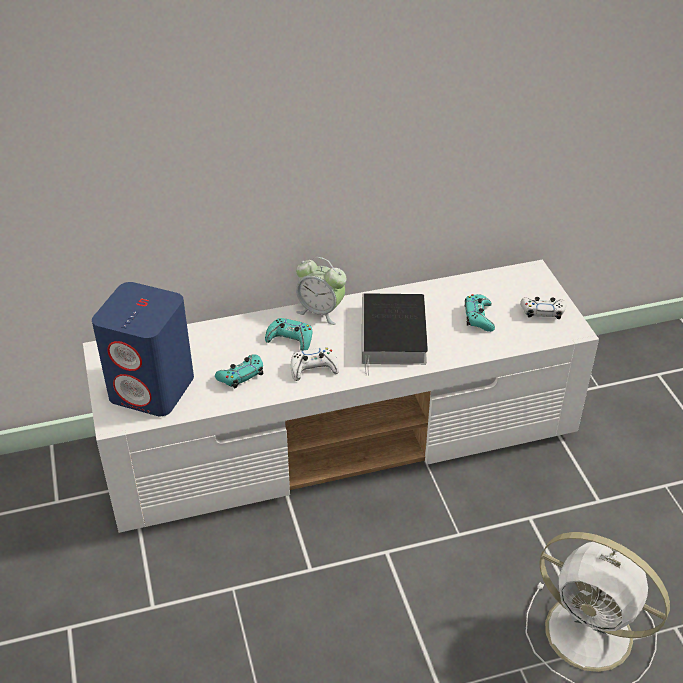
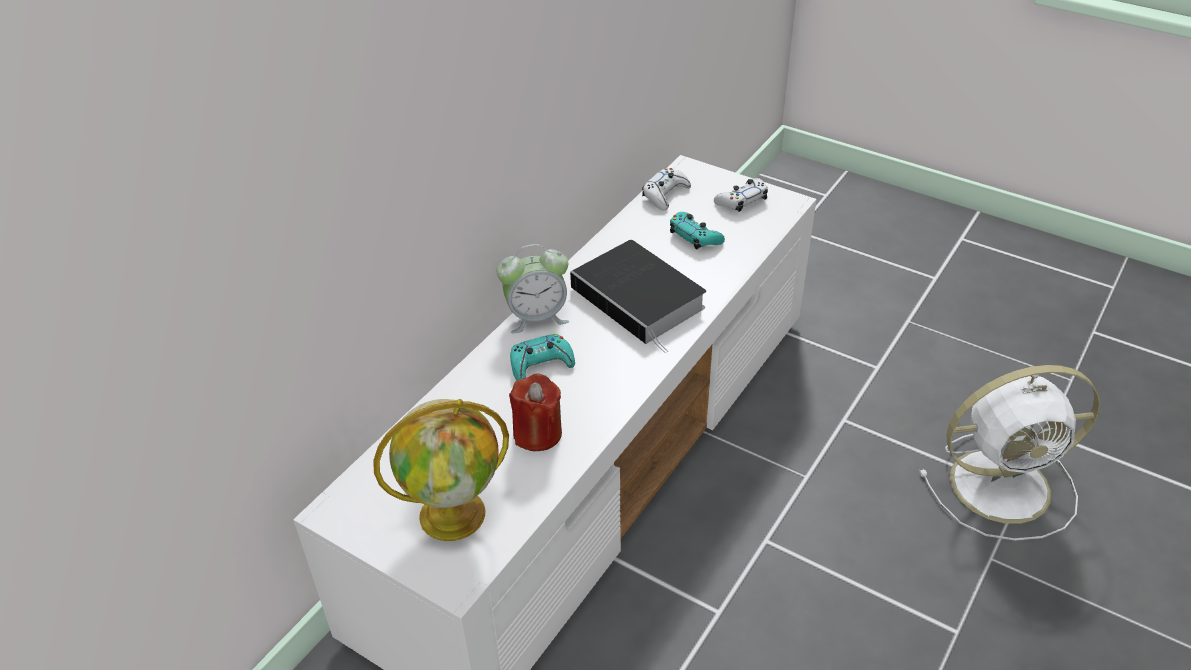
camera: 40 degrees left, 0 degrees up
blue speaker [92,282,194,416] -> globe [373,399,509,541]
turquoise game controller [215,354,263,388] -> red candle [509,373,562,451]
white game controller [291,347,339,381] -> white game controller moved to [642,168,691,211]

